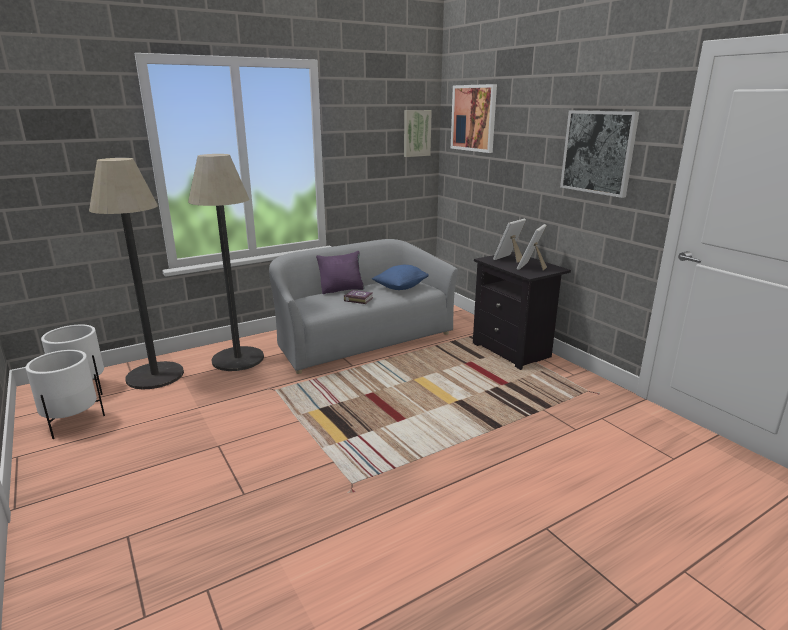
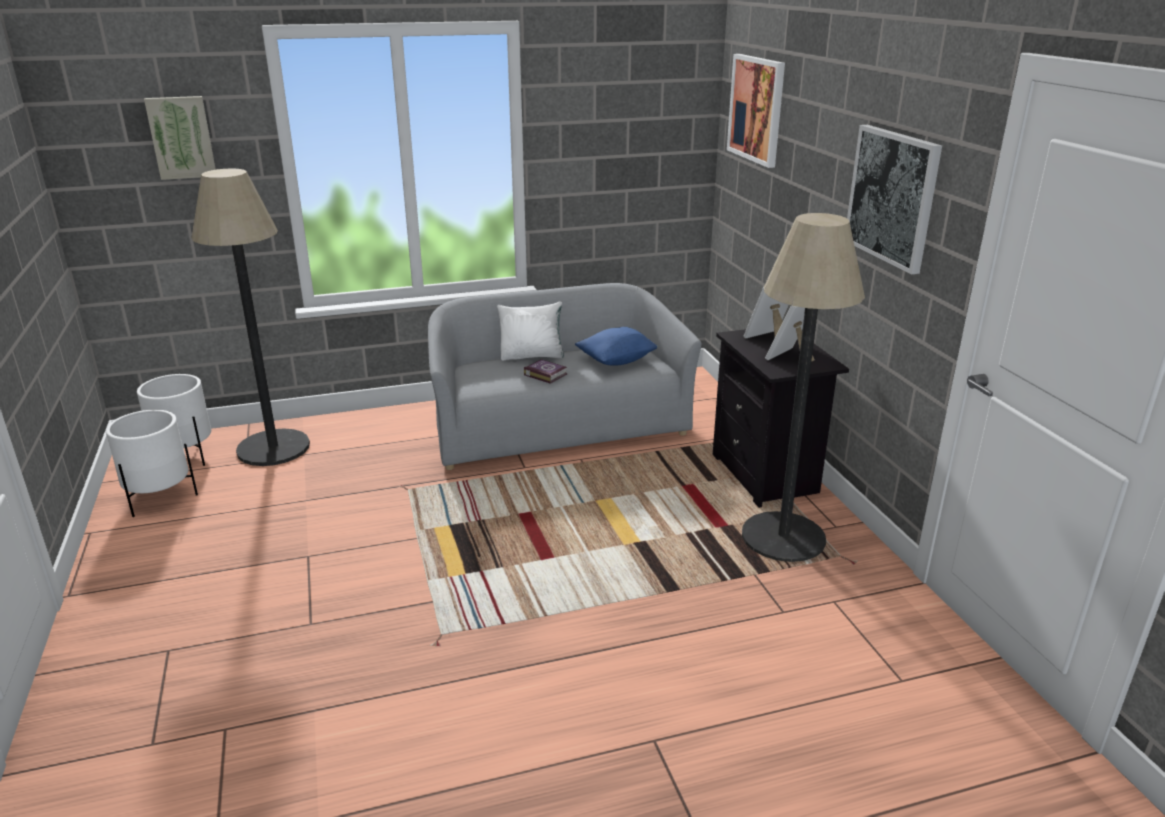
camera: 15 degrees right, 5 degrees up
floor lamp [188,154,264,371] -> floor lamp moved to [742,213,865,562]
purple pillow [316,251,365,294] -> white pillow [497,301,564,361]
picture [404,110,432,157] -> picture moved to [144,96,216,180]

